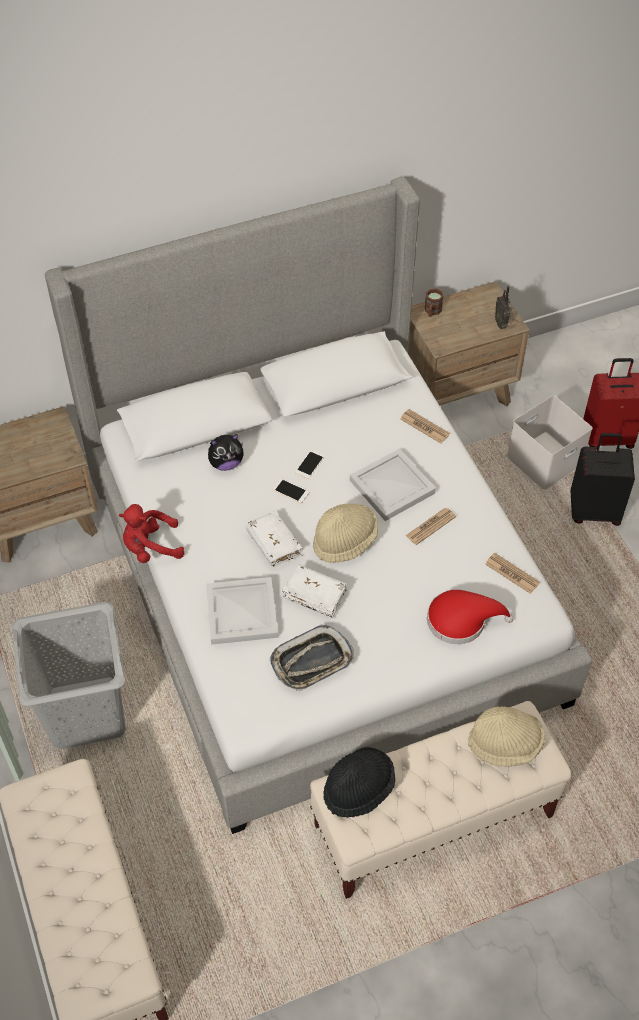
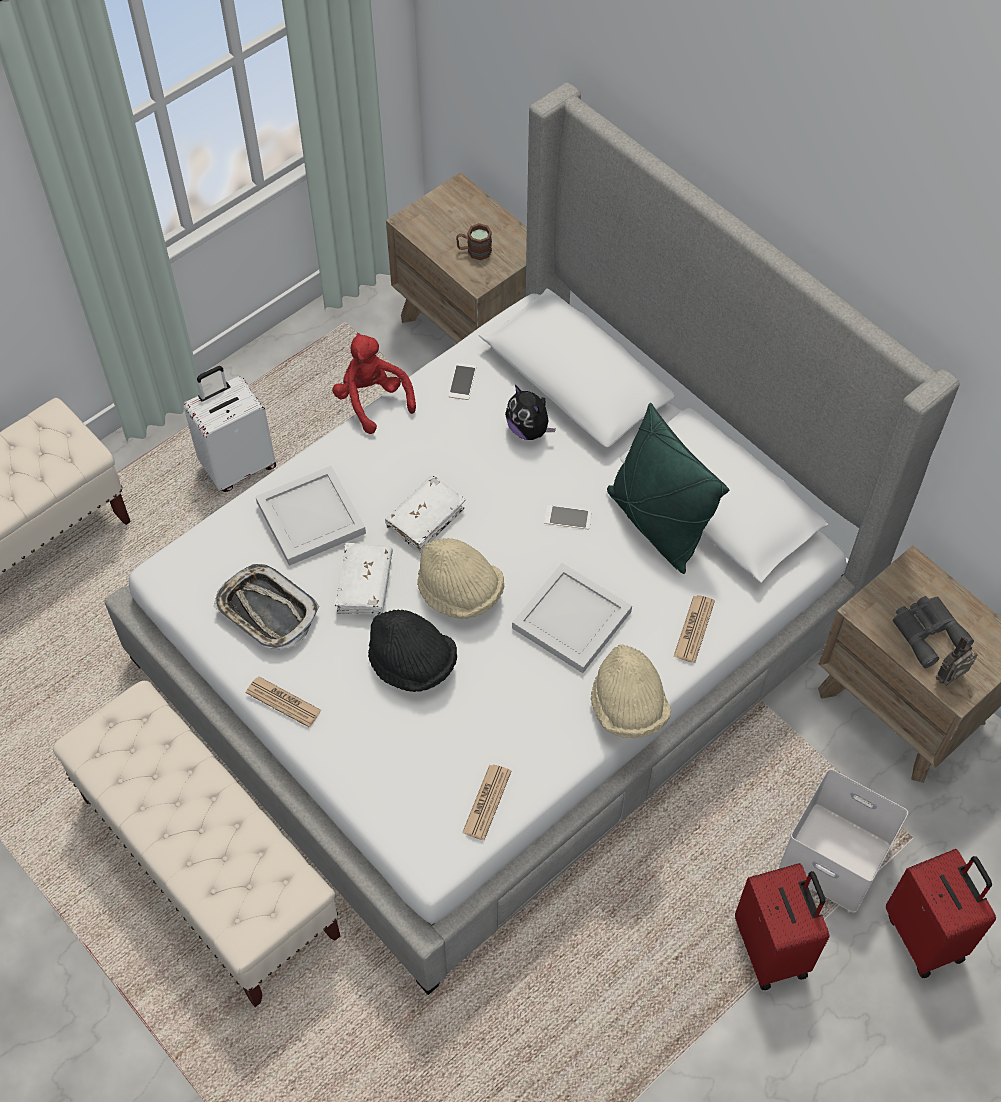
camera: 70 degrees right, 5 degrees up
grey laundry basket [12,602,126,749] -> white suitcase [183,366,276,492]
phone [273,479,309,503] -> phone moved to [448,363,477,400]
black hat [323,747,395,818] -> black hat moved to [368,609,457,692]
newspaper [406,508,456,545] -> newspaper moved to [246,677,322,727]
brown mug [425,288,444,317] -> brown mug moved to [456,223,492,260]
red hat [427,590,514,644] -> none
beige hat [468,706,545,767] -> beige hat moved to [591,644,671,738]
black suitcase [570,433,635,526] -> red suitcase [735,863,829,990]
none -> green pillow [607,403,729,574]
none -> grey binoculars [892,596,974,668]

